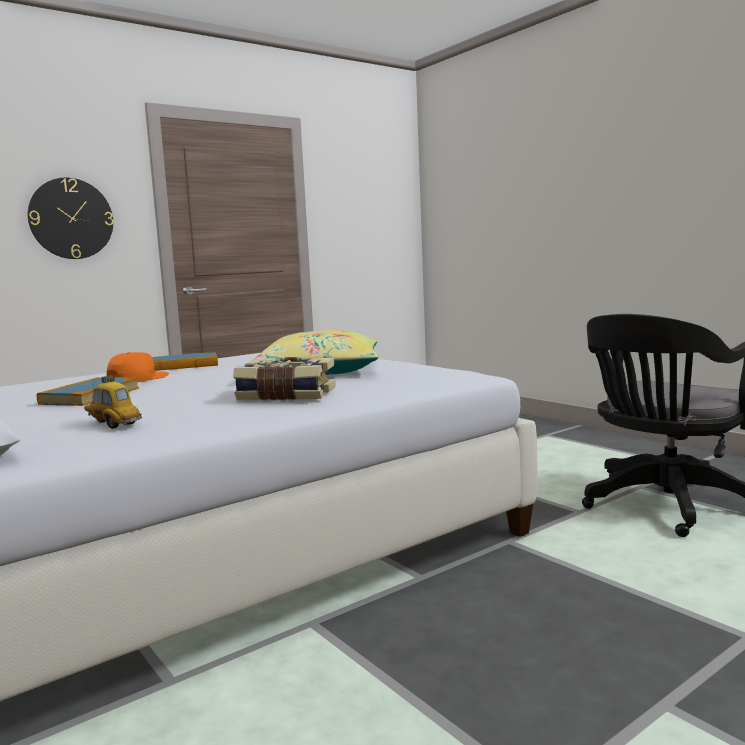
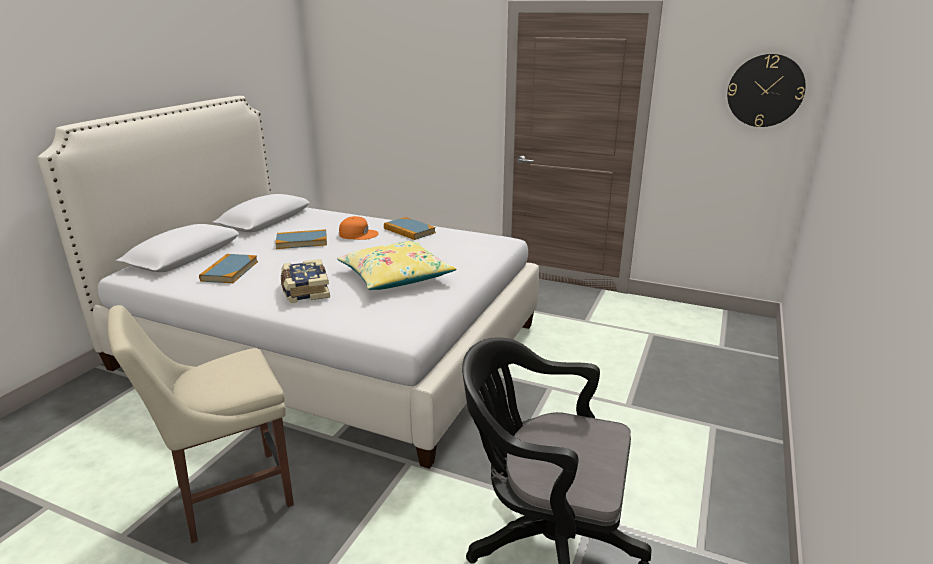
camera: 60 degrees right, 15 degrees up
wall clock [28,178,113,259] -> wall clock moved to [727,54,806,127]
toy car [84,375,142,429] -> book [199,254,258,283]
none -> beige chair [108,305,294,543]

